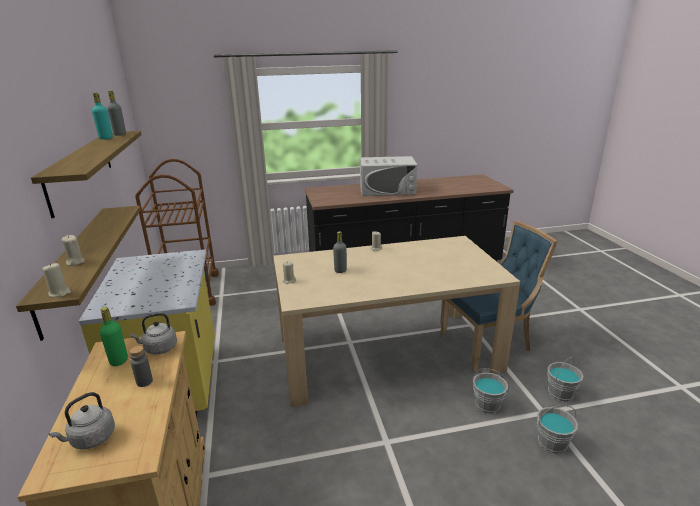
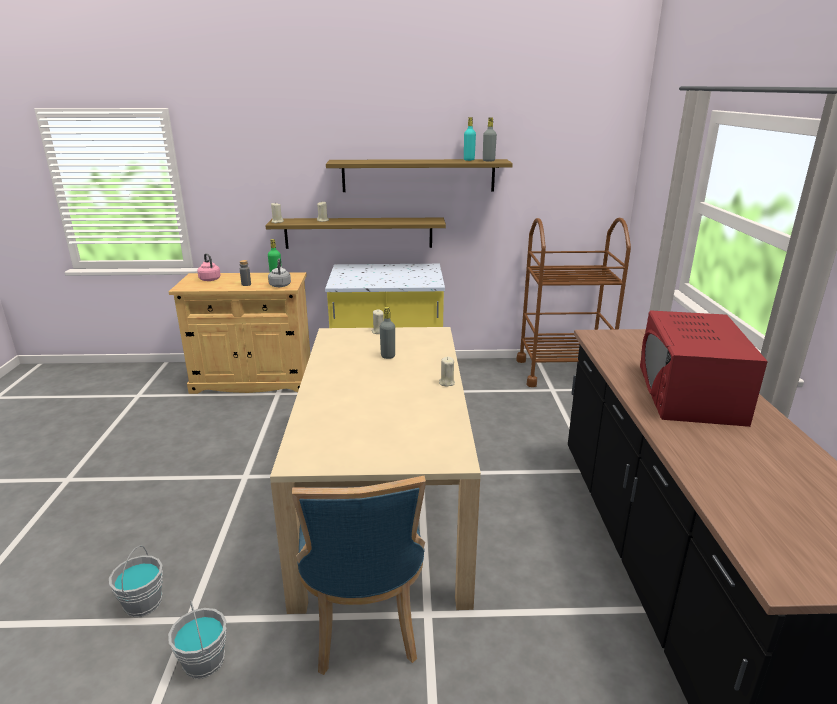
camera: 100 degrees right, 0 degrees up
grey kettle [49,392,115,449] -> pink kettle [197,253,221,281]
white microwave [360,156,417,196] -> red microwave [640,310,768,427]
grey bucket [473,368,509,414] -> none

